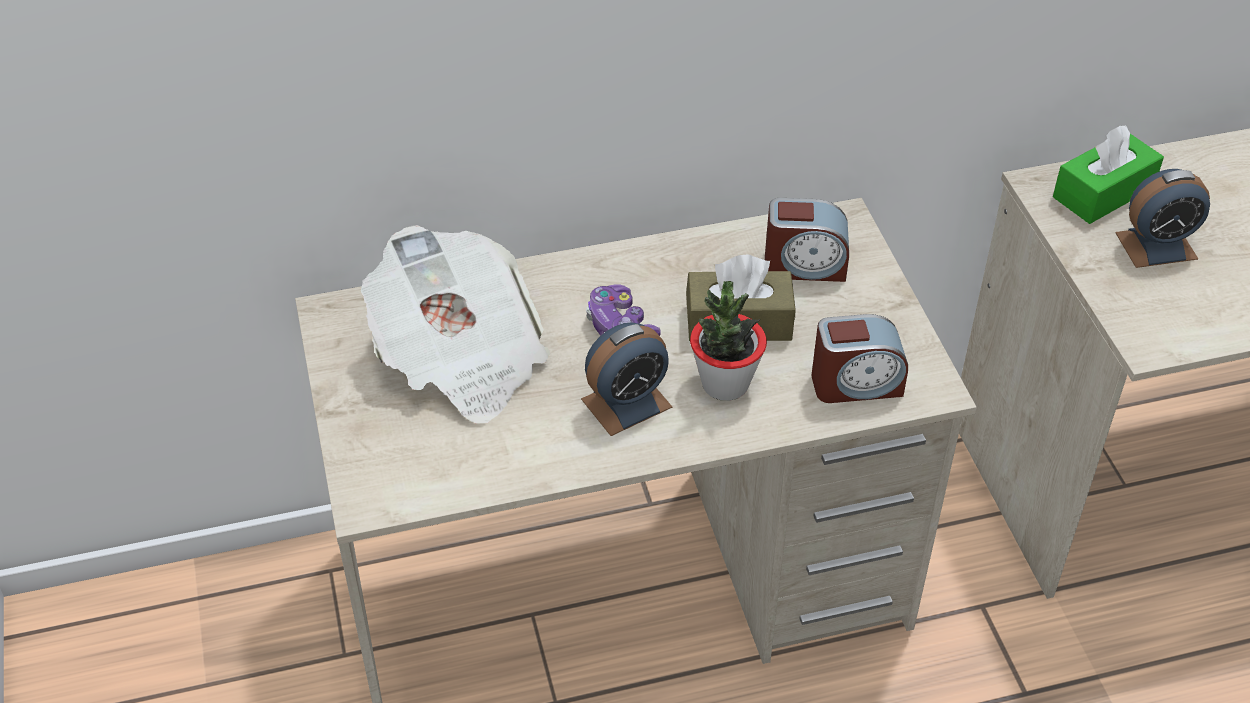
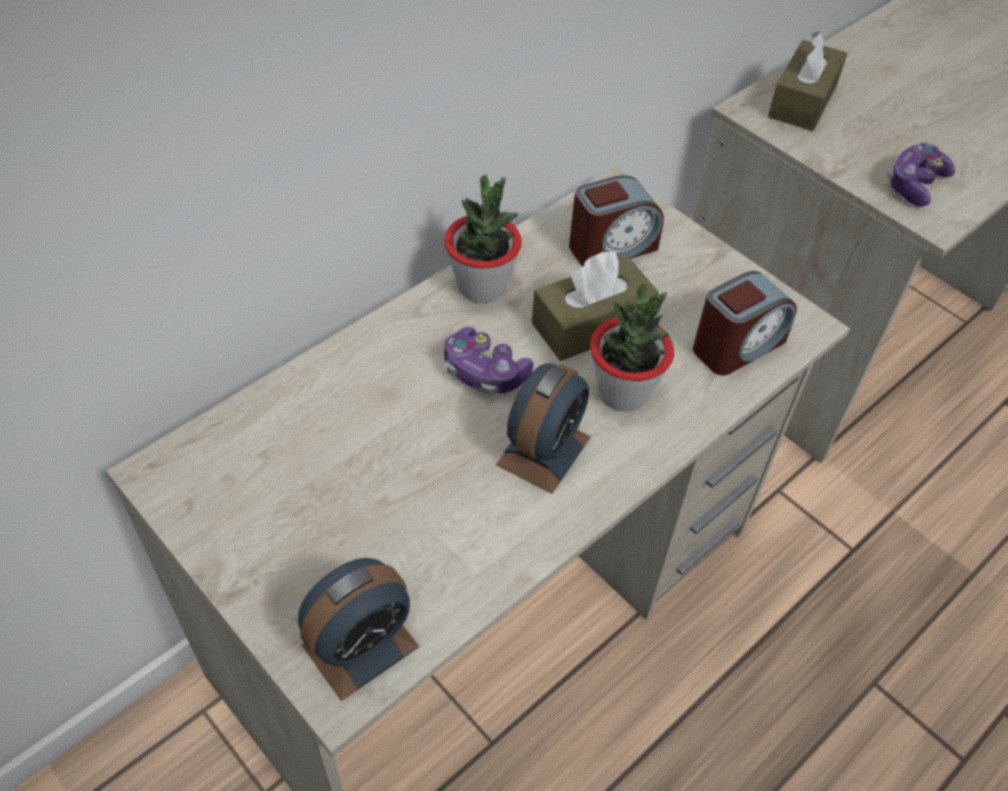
camera: 30 degrees left, 5 degrees up
newspaper [361,225,550,423] -> none
green tissue box [1053,125,1164,224] -> brown tissue box [768,31,847,131]
alarm clock [1115,169,1210,268] -> alarm clock moved to [298,558,419,701]
none -> potted plant [444,175,522,303]
none -> game controller [887,143,955,207]

